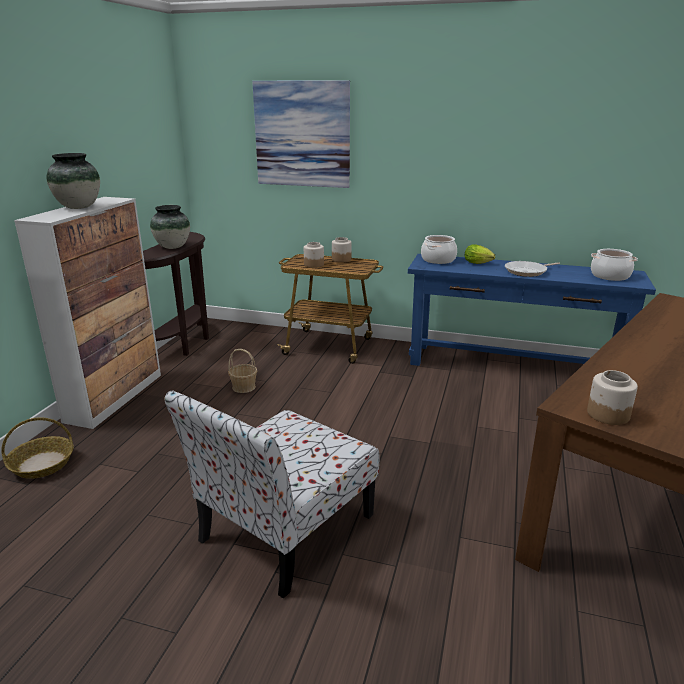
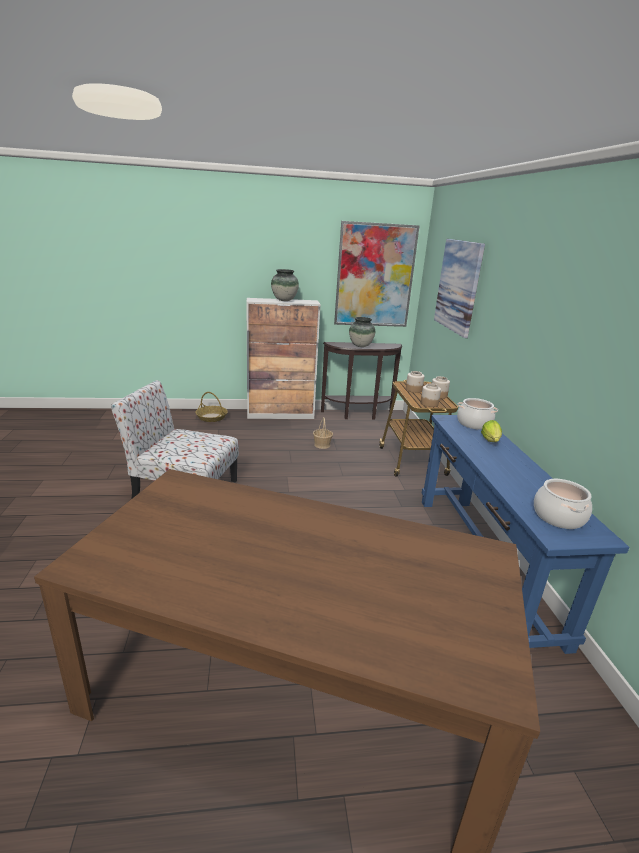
camera: 65 degrees right, 0 degrees up
frying pan [505,261,560,277] -> none
jar [587,370,638,425] -> jar moved to [420,383,441,407]
none -> picture [334,221,419,327]

